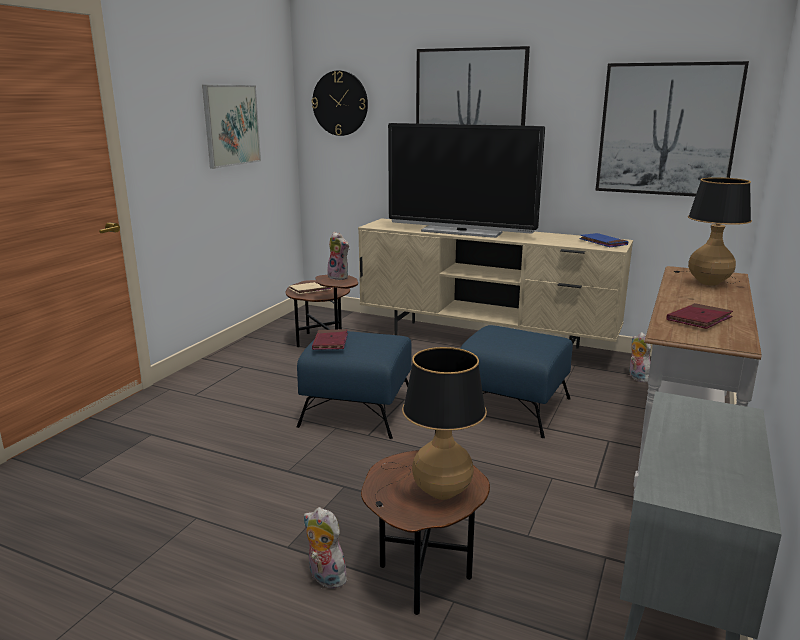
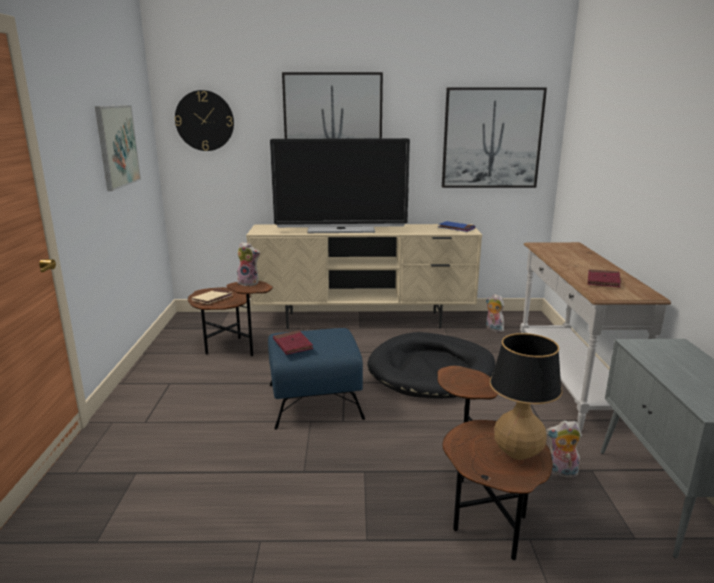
camera: 25 degrees left, 0 degrees up
plush toy [303,507,347,589] -> plush toy moved to [546,420,582,478]
blue ottoman [460,325,573,438] -> black dog bed [367,332,495,399]
table lamp [674,177,752,285] -> none

